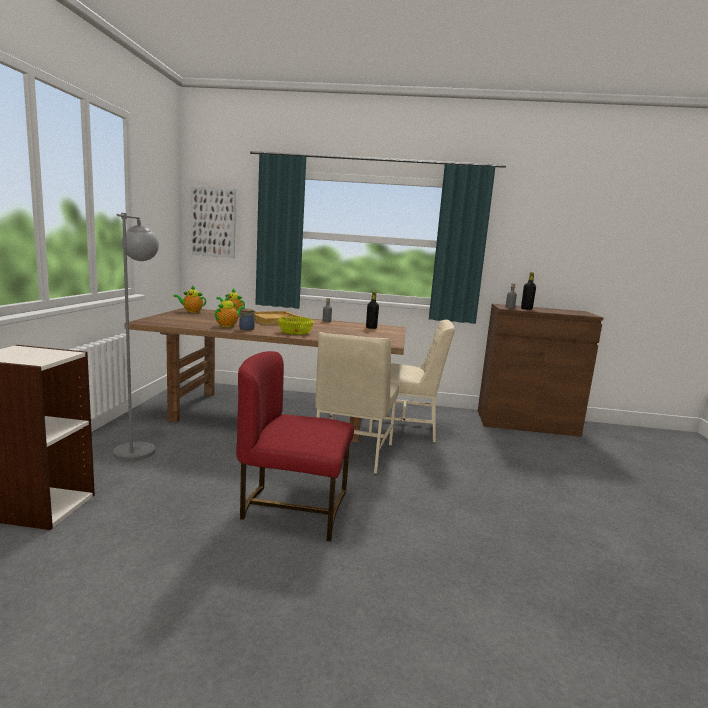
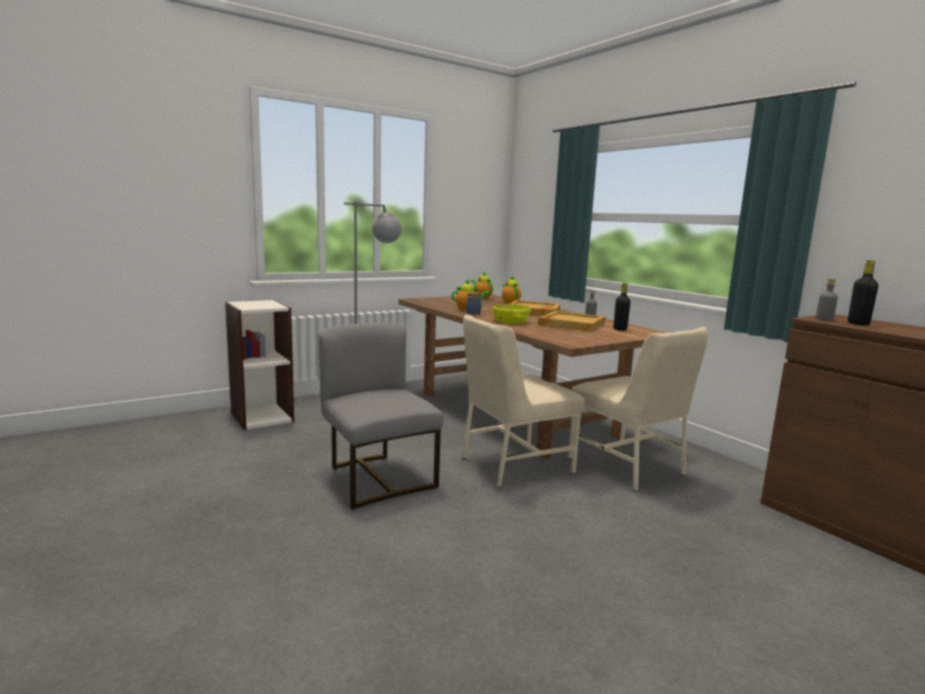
camera: 50 degrees right, 0 degrees up
picture [192,186,236,258] -> none
red chair [236,351,354,541] -> grey chair [319,323,443,509]
none -> beige tray [538,311,606,332]

